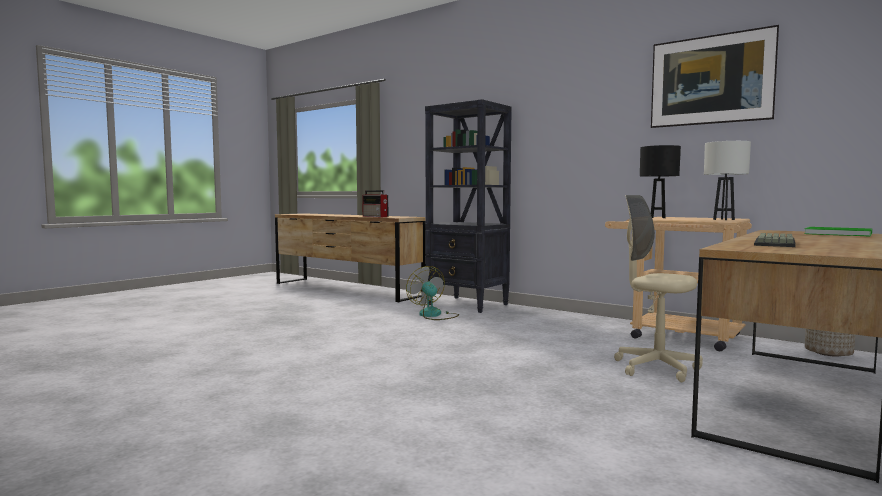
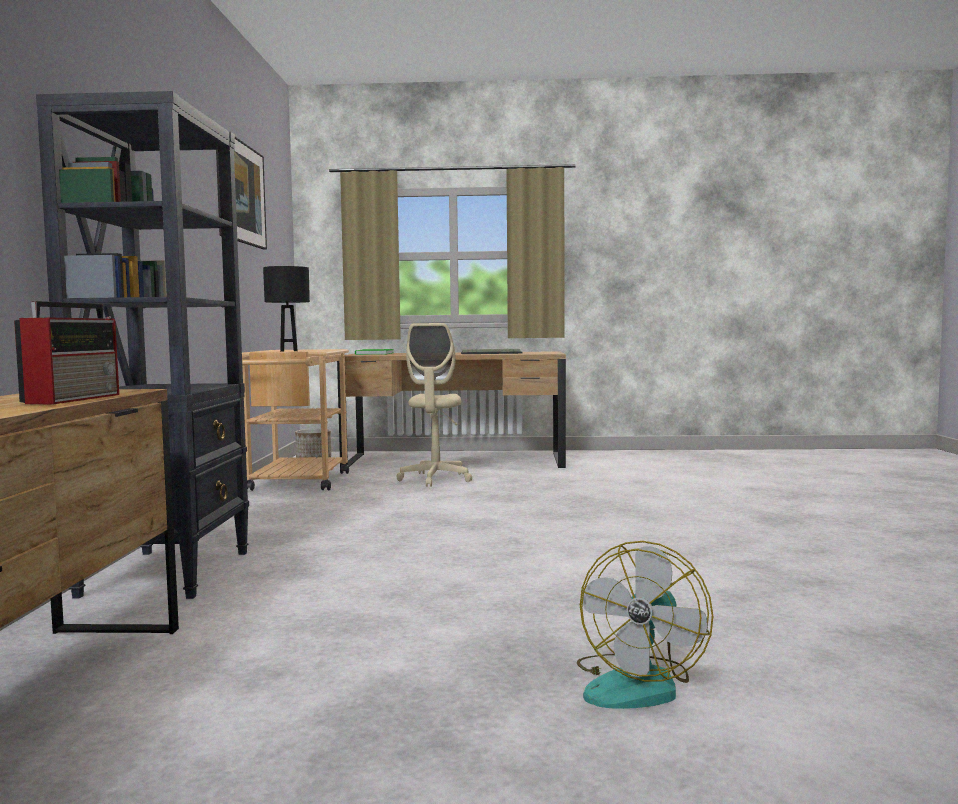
camera: 125 degrees left, 0 degrees up
fan [406,266,459,320] -> fan moved to [577,541,713,709]
white table lamp [704,141,751,220] -> none

